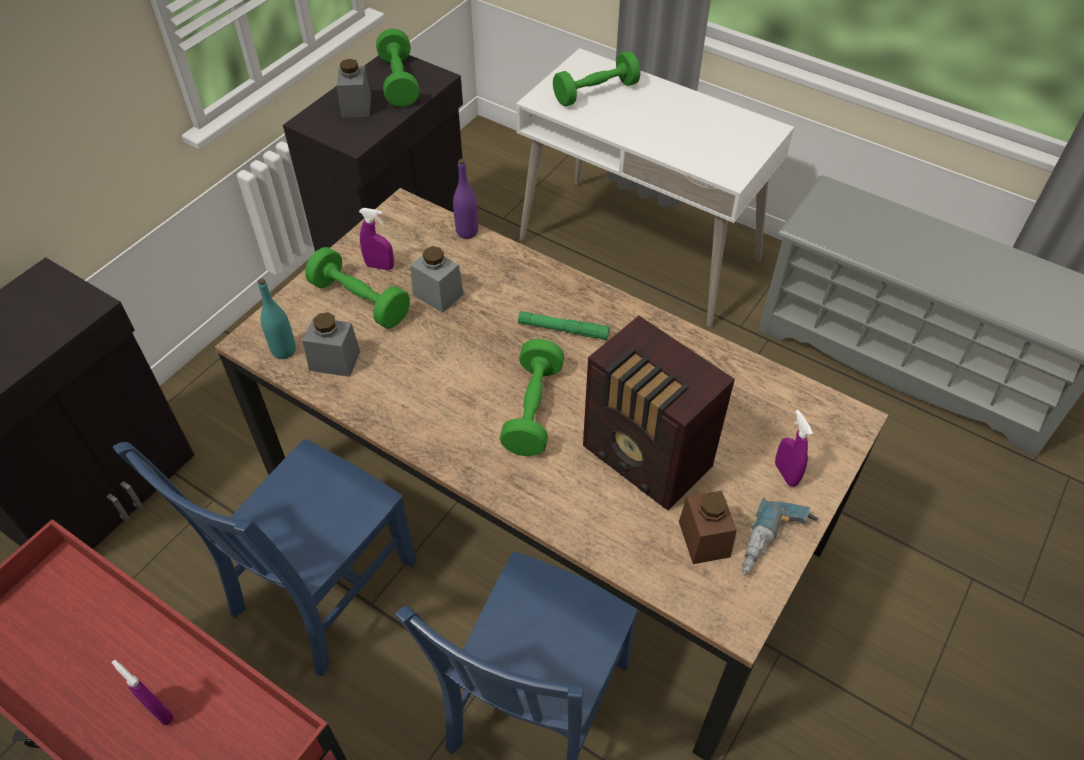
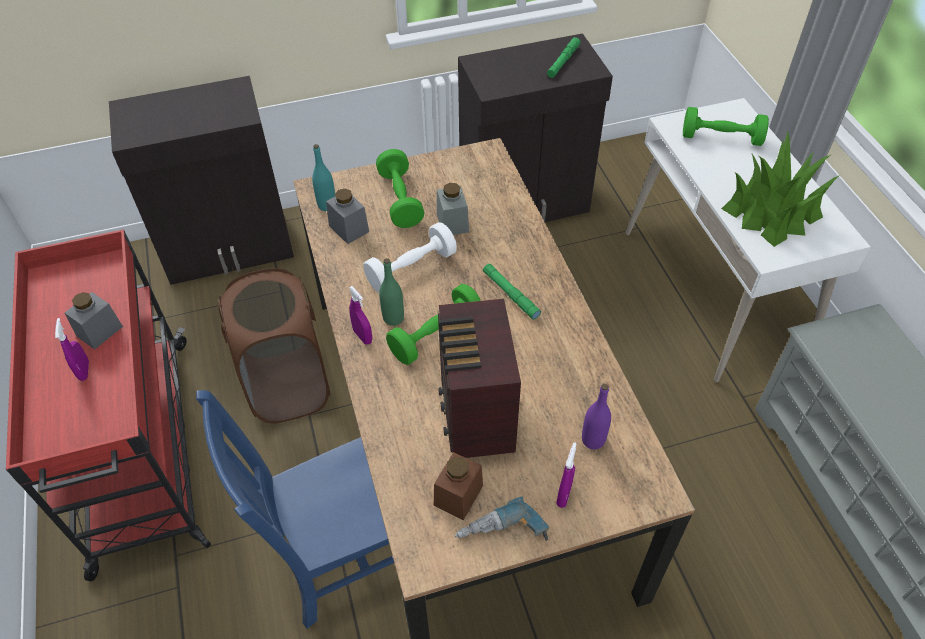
camera: 40 degrees right, 0 degrees up
blue chair [113,439,417,677] -> brown laundry basket [218,268,331,424]
grey jar [337,59,371,118] -> grey jar moved to [65,292,123,349]
purple spray bottle [359,208,394,270] -> purple spray bottle moved to [349,286,372,345]
green dumbbell [376,29,419,107] -> green flashlight [547,37,580,78]
purple bottle [453,159,478,239] -> purple bottle moved to [582,384,611,450]
none -> white dumbbell [363,222,457,292]
none -> green bottle [379,258,404,326]
none -> potted plant [721,132,840,247]

